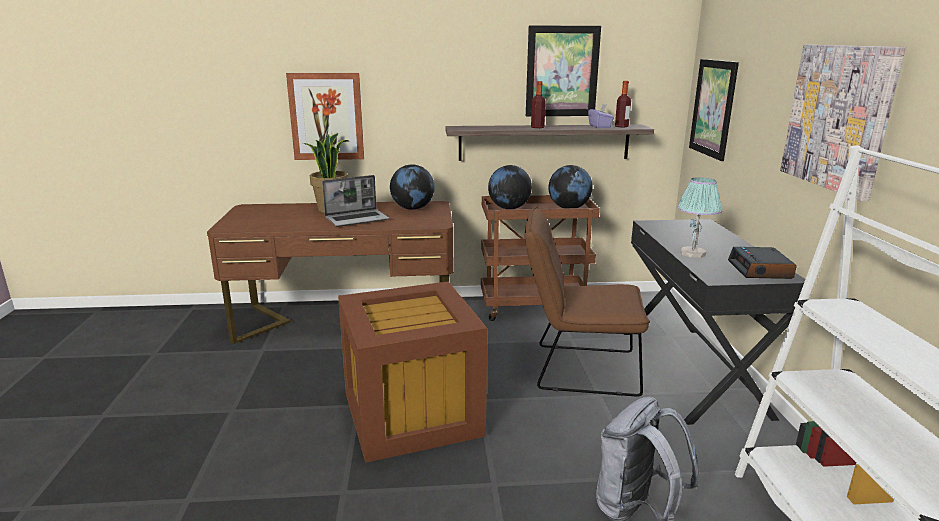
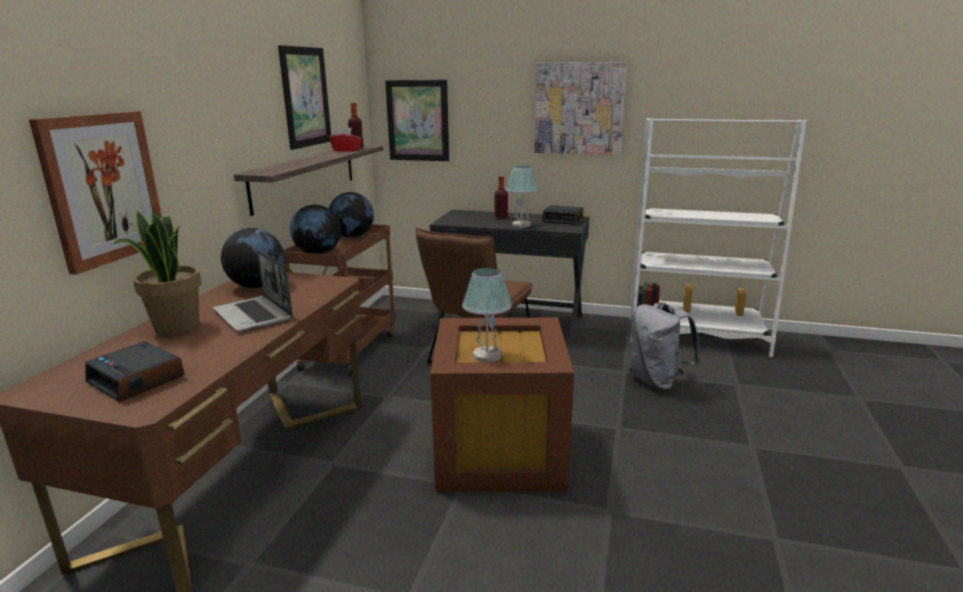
camera: 70 degrees left, 0 degrees up
laptop [322,175,389,227] -> laptop turned 150 degrees clockwise [213,250,293,332]
bottle [531,81,546,128] -> bottle moved to [494,176,508,219]
purple tissue box [588,104,614,128] -> red tissue box [329,127,362,151]
none -> alarm clock [85,342,184,402]
none -> table lamp [462,268,512,362]

